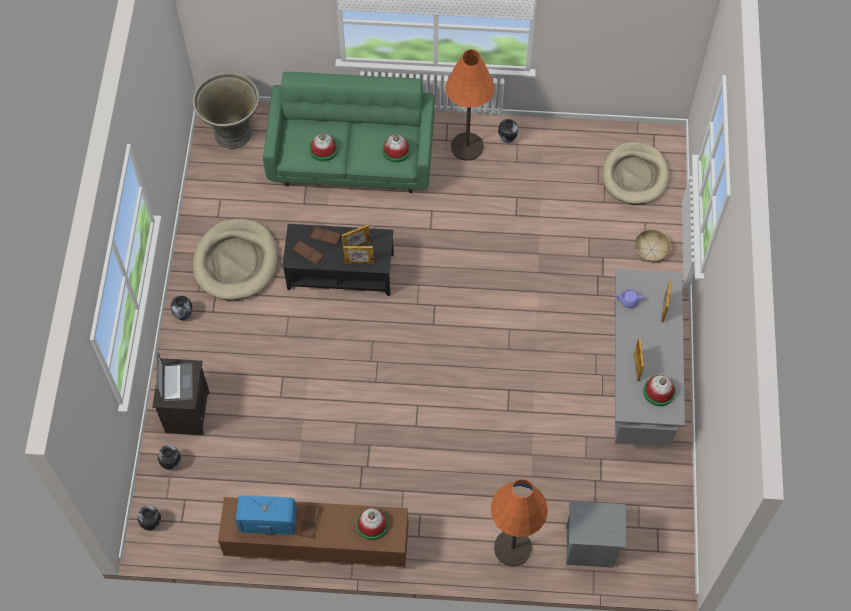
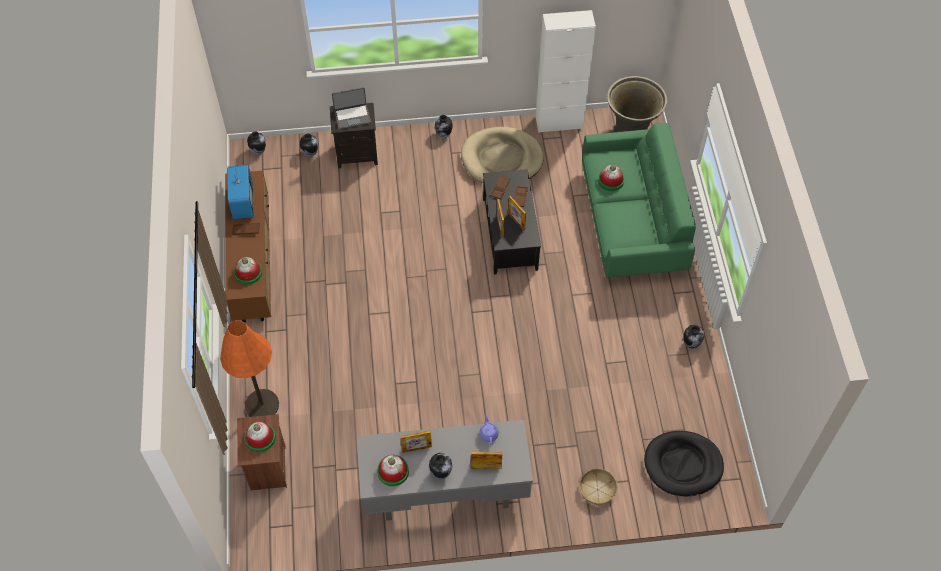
camera: 80 degrees right, 5 degrees down
hat [382,134,411,163] -> hat moved to [244,422,276,452]
orange floor lamp [445,49,495,161] -> none
grey nightstand [566,501,626,568] -> brown nightstand [237,414,287,490]
beige dog bed [602,142,669,205] -> black dog bed [644,431,724,497]
none -> vase [429,453,452,479]
none -> white cabinet [536,10,596,133]

